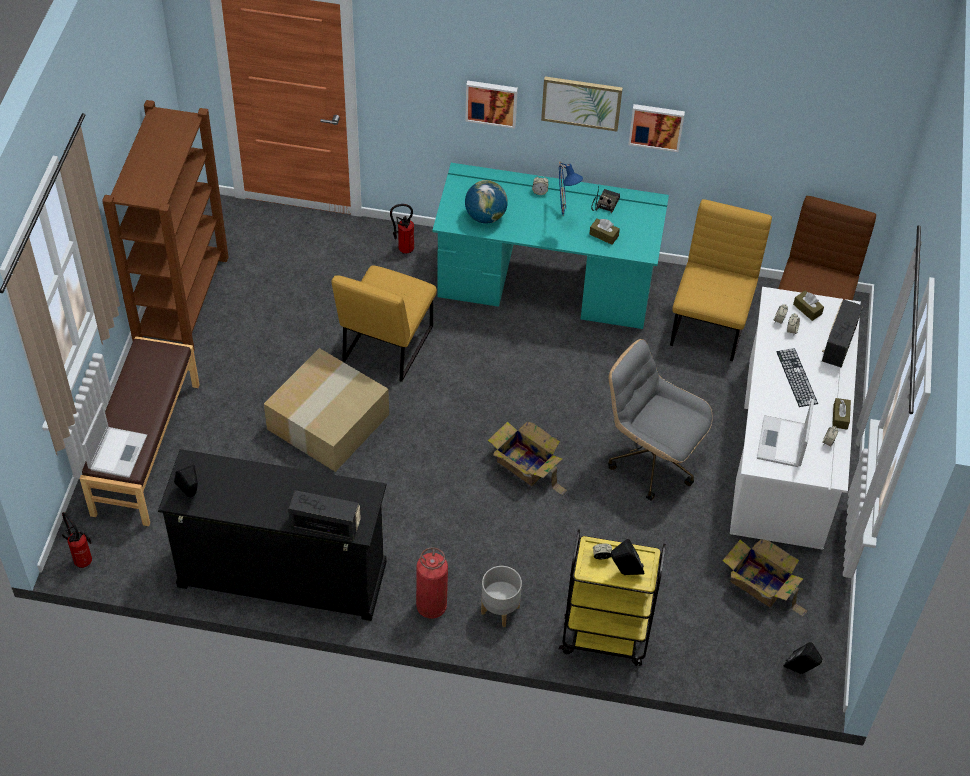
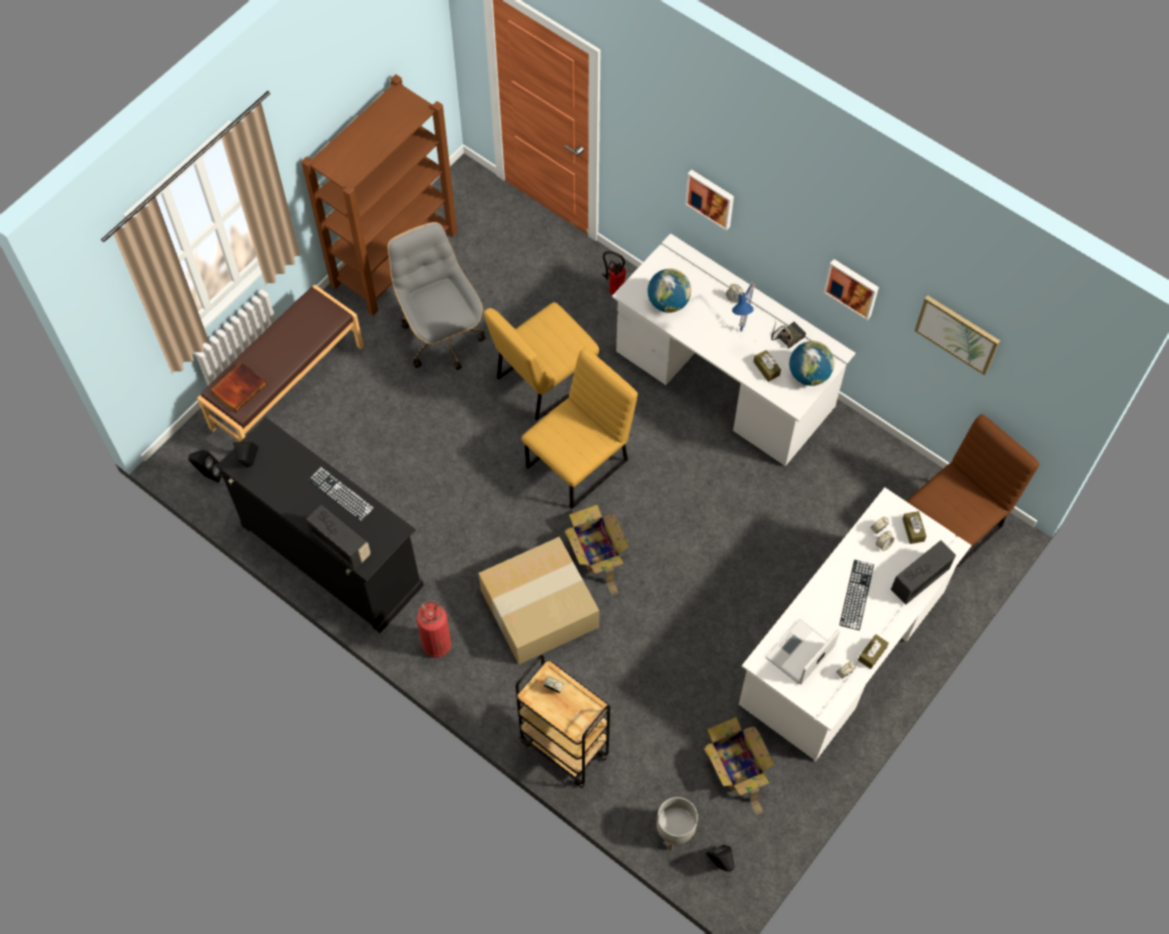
camera: 30 degrees right, 10 degrees up
fire extinguisher [62,512,92,568] -> none
laptop [82,403,147,478] -> book [211,362,267,413]
cardboard box [264,348,389,472] -> cardboard box moved to [479,537,599,665]
turquoise desk [432,163,669,329] -> white desk [612,233,855,466]
grey planter [481,566,522,627] -> grey planter moved to [656,797,698,851]
picture [541,77,623,132] -> picture moved to [915,295,1000,375]
yellow cart [558,529,666,666] -> brown cart [516,655,610,788]
grey office chair [608,339,713,501] -> grey office chair moved to [388,222,485,370]
black speaker [611,539,645,575] -> black speaker moved to [188,450,223,483]
yellow chair [670,199,772,361] -> yellow chair moved to [521,348,638,509]
none -> keyboard [308,466,375,522]
none -> globe [789,341,834,386]

